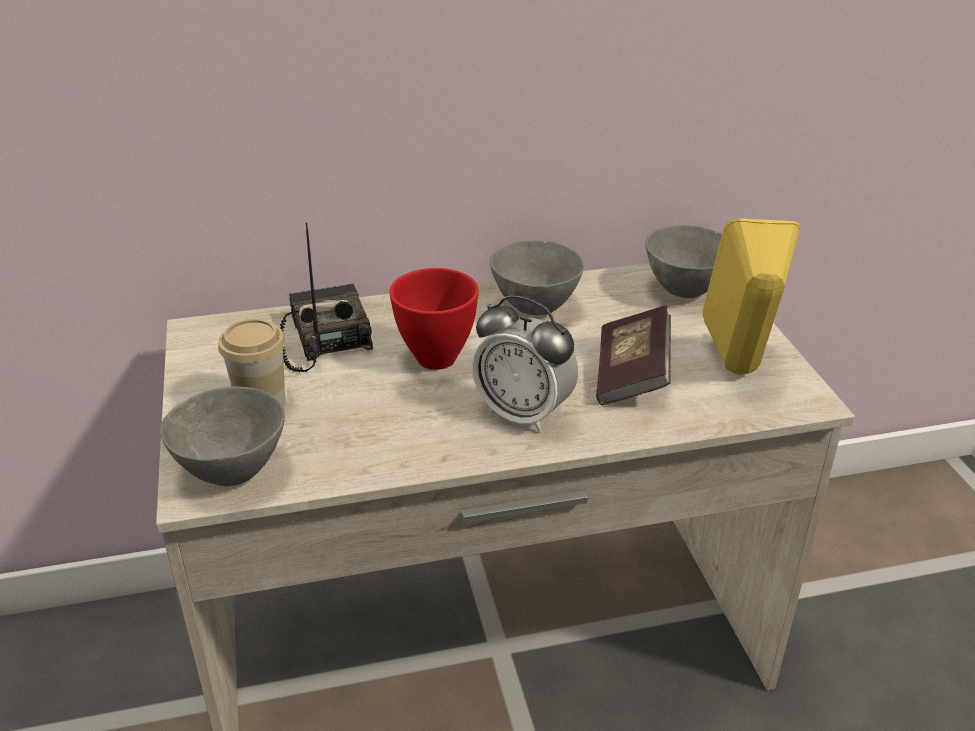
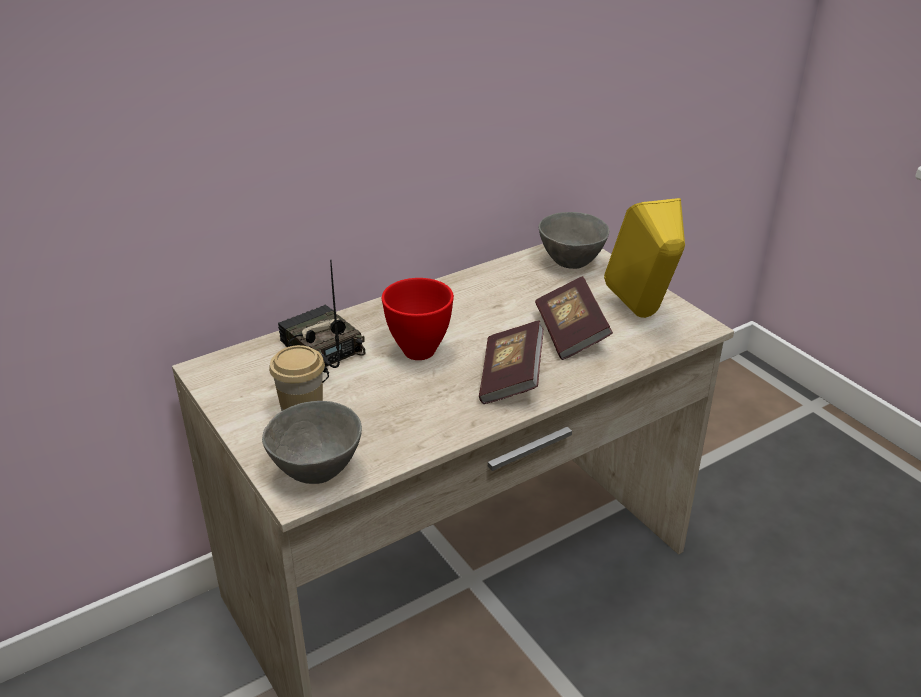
camera: 20 degrees left, 0 degrees up
alarm clock [472,295,578,433] -> book [479,320,544,404]
grey bowl [490,240,584,315] -> none

